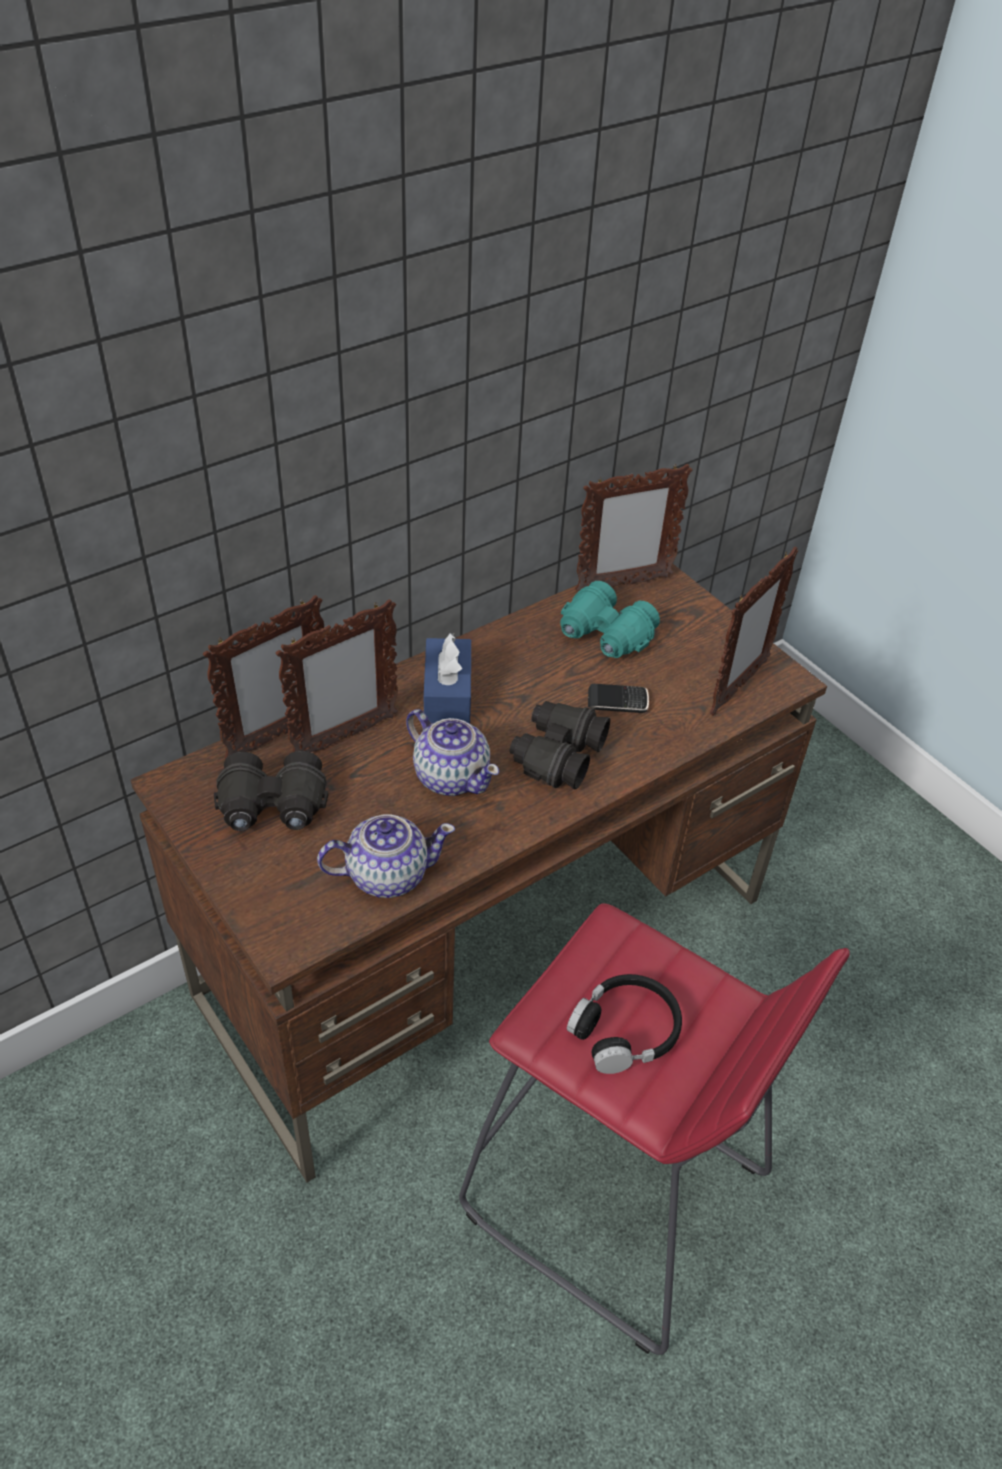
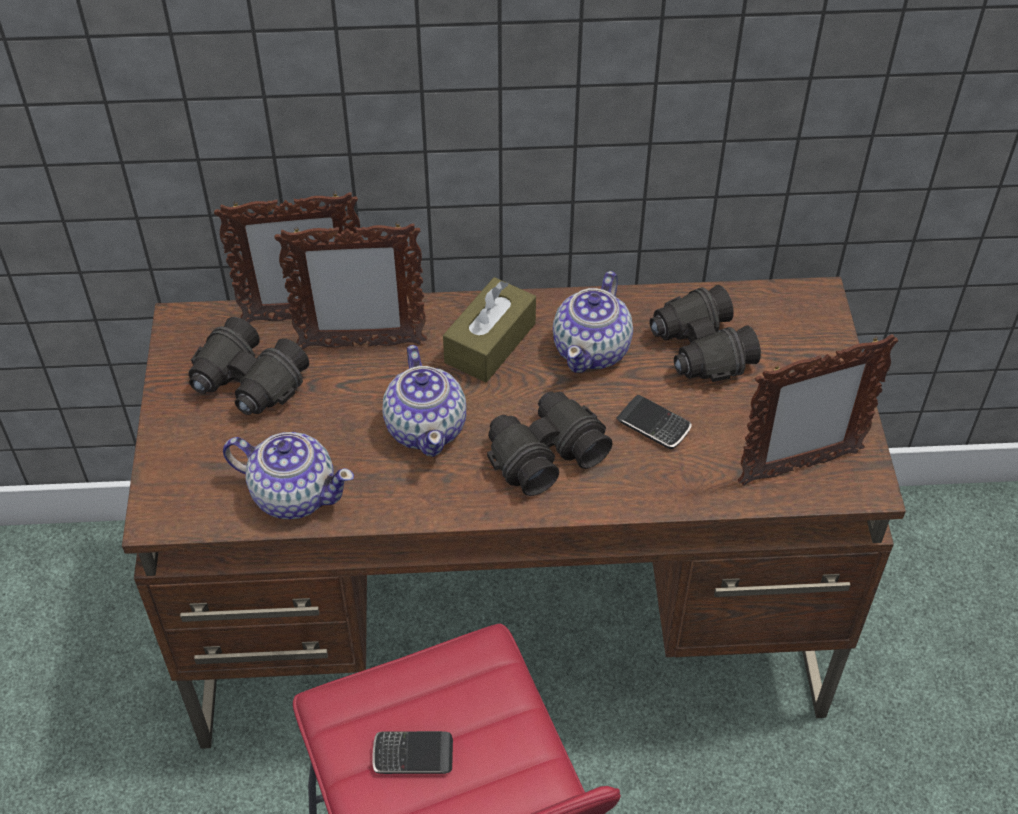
camera: 35 degrees right, 5 degrees up
blue tissue box [424,633,471,724] -> brown tissue box [443,277,536,382]
turquoise binoculars [560,581,660,658] -> black binoculars [650,285,761,382]
black headphones [567,974,682,1074] -> phone [372,731,453,774]
picture frame [575,464,692,591] -> none
none -> teapot [553,271,633,373]

